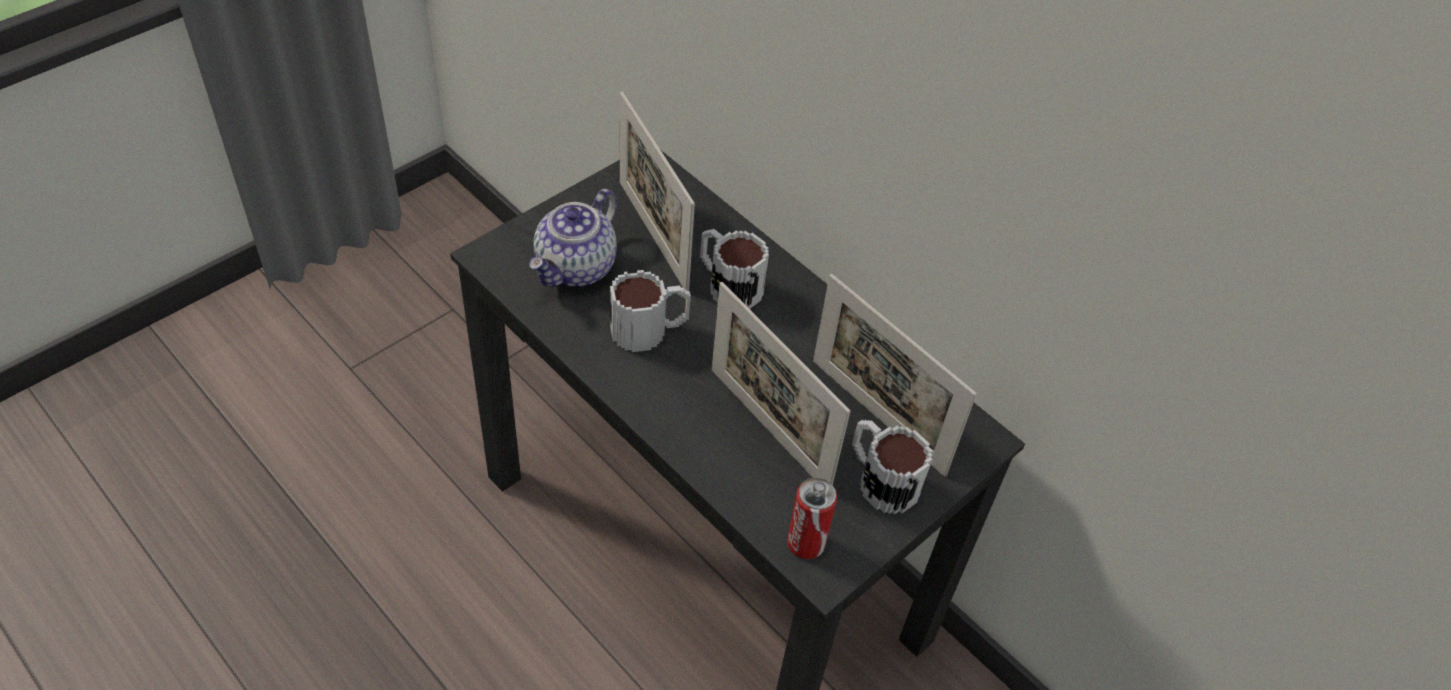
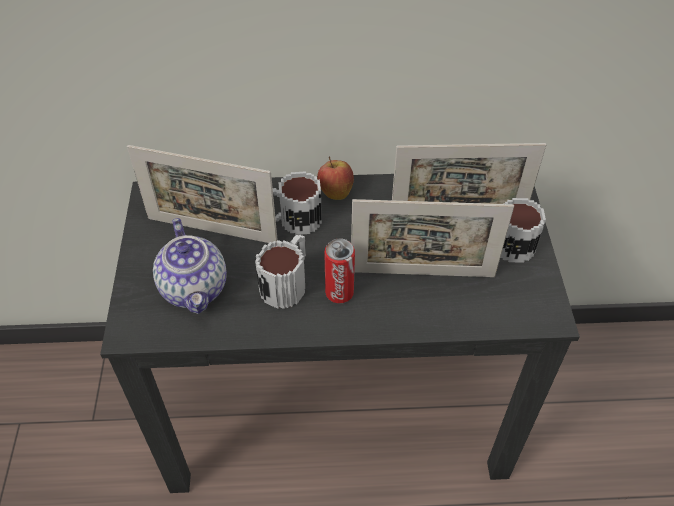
camera: 45 degrees left, 0 degrees up
can [787,477,837,559] -> can moved to [324,238,355,303]
none -> apple [317,156,354,200]

